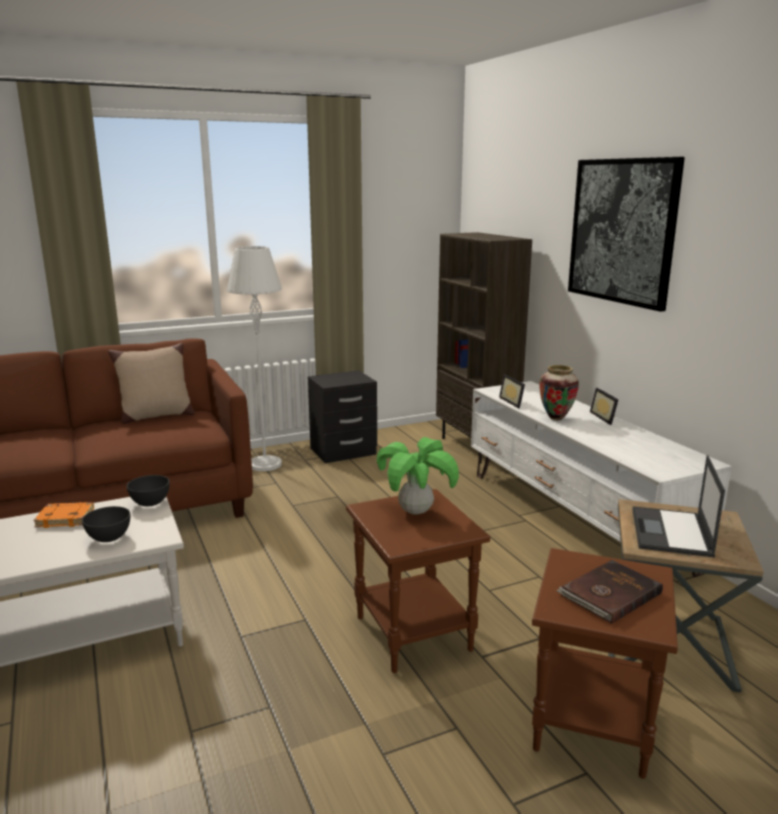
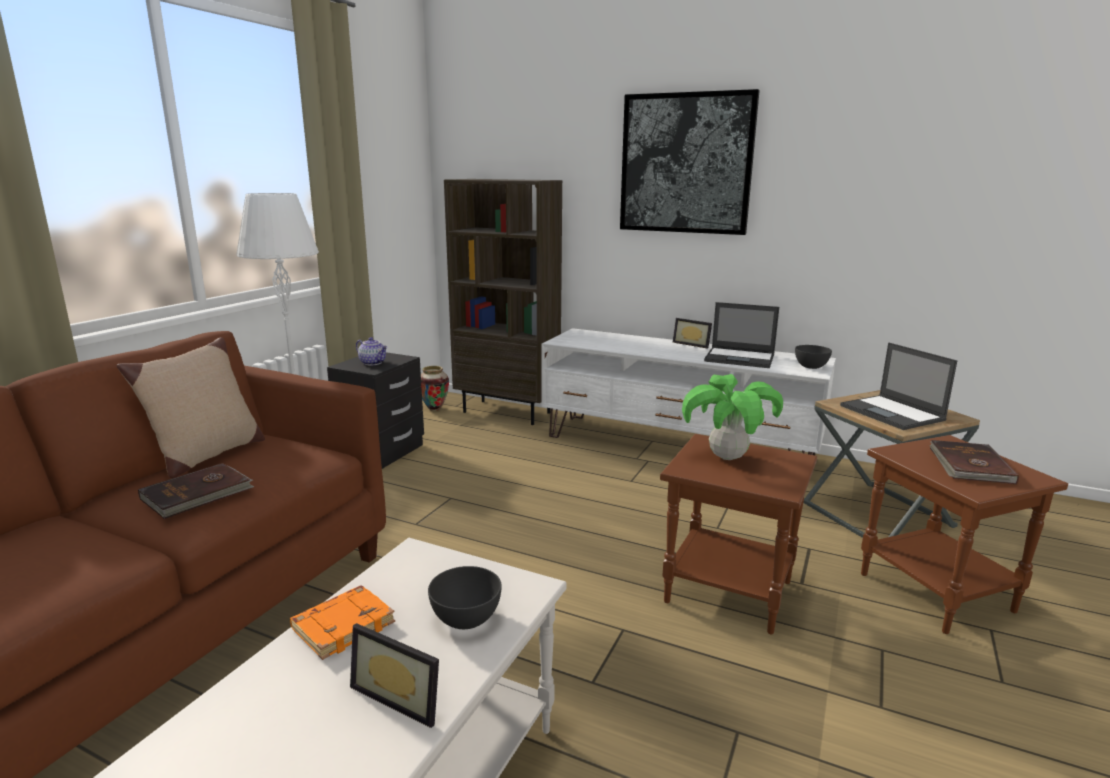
camera: 40 degrees left, 0 degrees up
grey bowl [127,475,170,507] -> grey bowl moved to [795,345,832,369]
picture frame [499,374,525,408] -> picture frame moved to [350,623,439,728]
vase [539,365,579,420] -> vase moved to [421,366,449,411]
none -> brown book [138,463,254,519]
none -> teapot [356,337,388,365]
none -> laptop [704,302,779,368]

